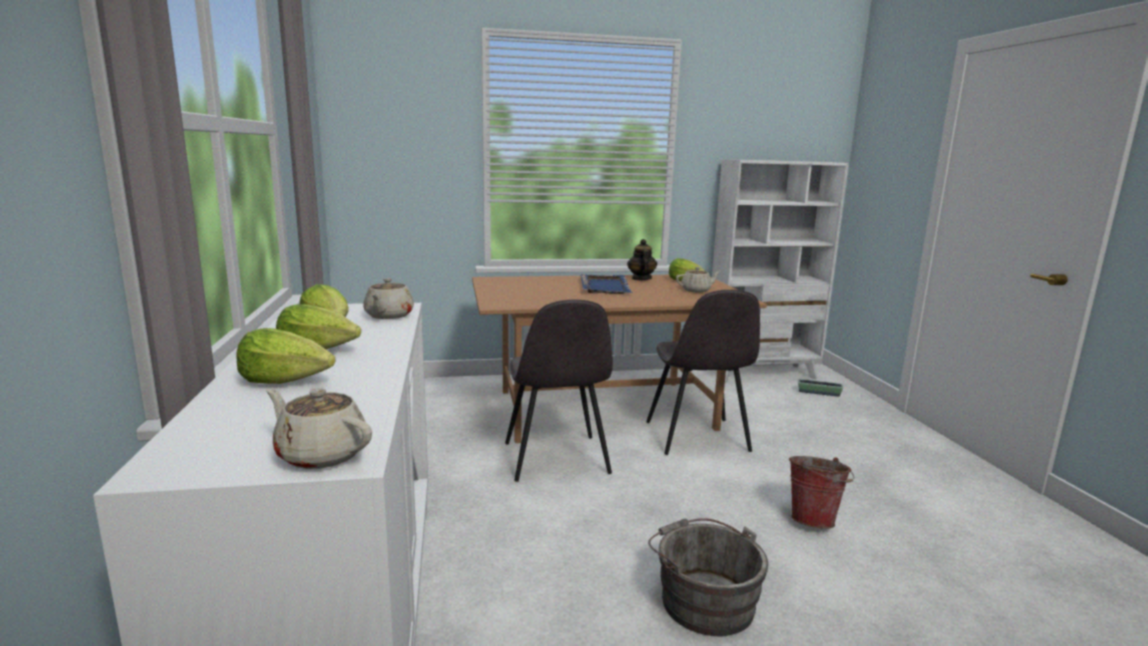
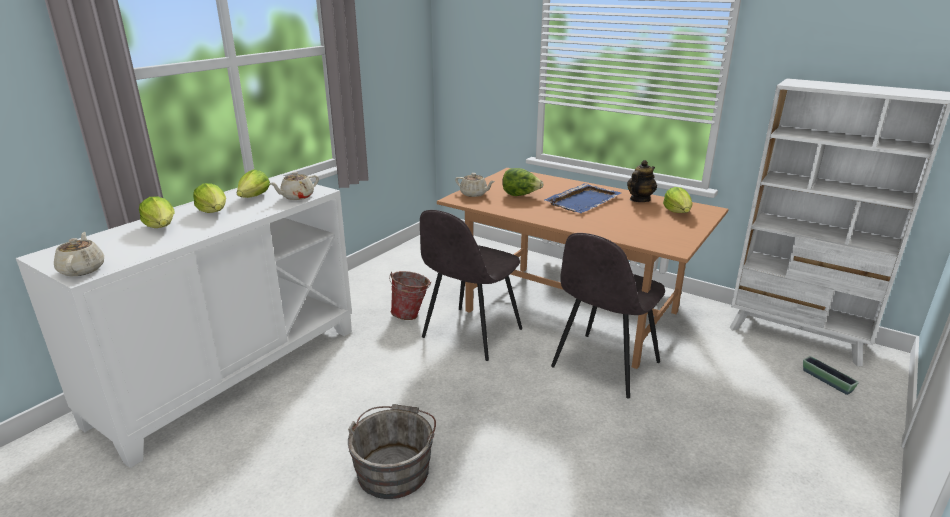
camera: 45 degrees right, 10 degrees up
beige teapot [676,267,721,292] -> beige teapot moved to [455,173,495,197]
bucket [789,456,855,529] -> bucket moved to [389,271,431,320]
none -> lettuce [502,168,544,196]

